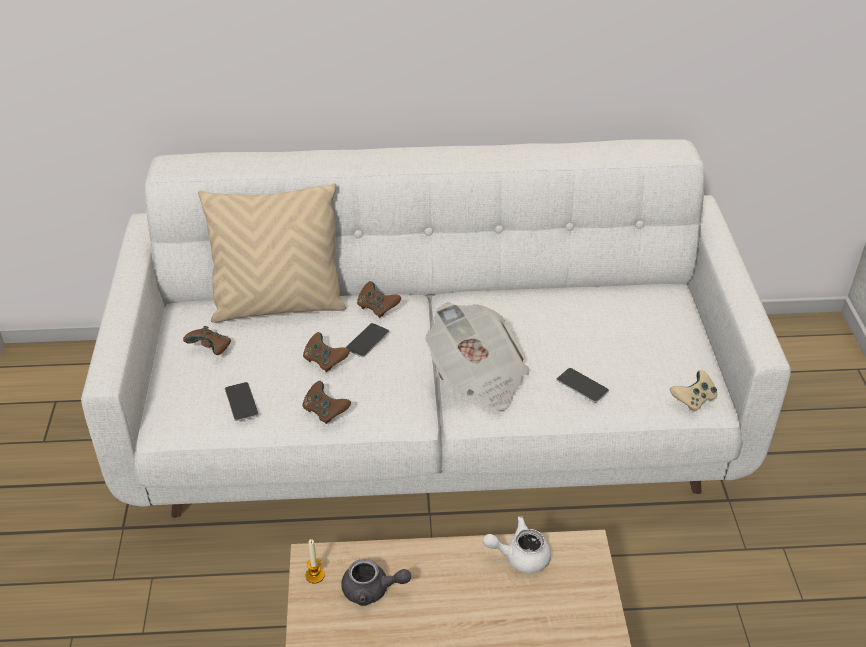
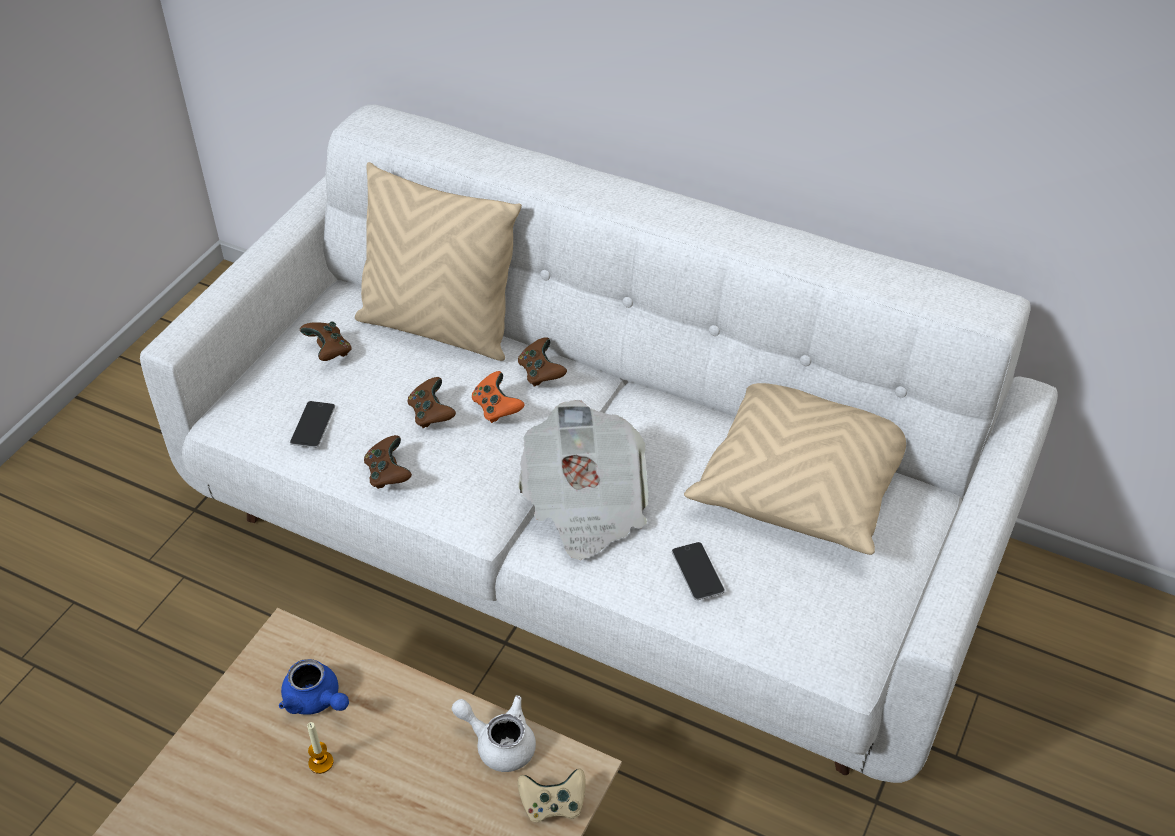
camera: 30 degrees right, 5 degrees up
candle [306,539,325,584] -> candle moved to [307,722,333,774]
grey teapot [341,559,411,606] -> blue teapot [279,659,349,715]
phone [346,323,389,357] -> orange game controller [472,371,524,423]
beige game controller [670,370,717,412] -> beige game controller moved to [518,769,586,823]
none -> beige pillow [684,383,906,555]

